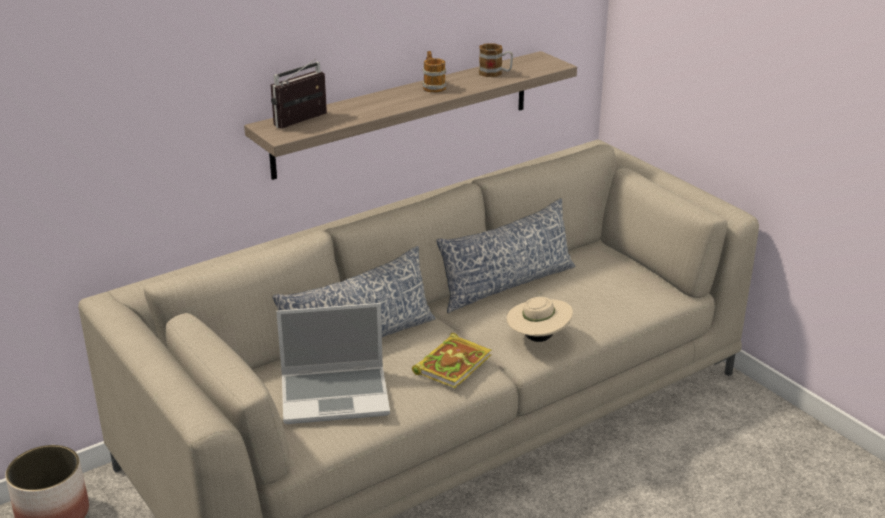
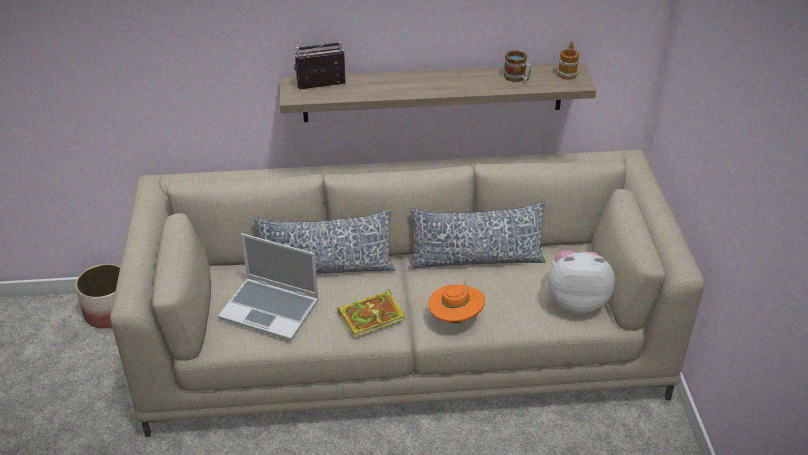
camera: 30 degrees right, 10 degrees up
mug [422,51,447,93] -> mug moved to [557,41,579,80]
beige hat [506,291,573,342] -> orange hat [428,280,485,323]
none -> plush toy [548,251,615,313]

